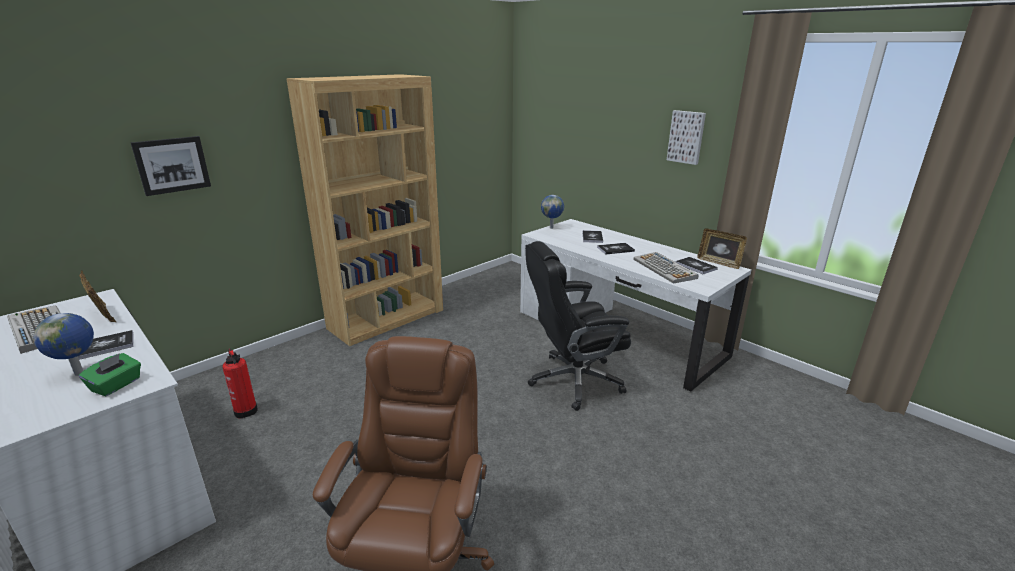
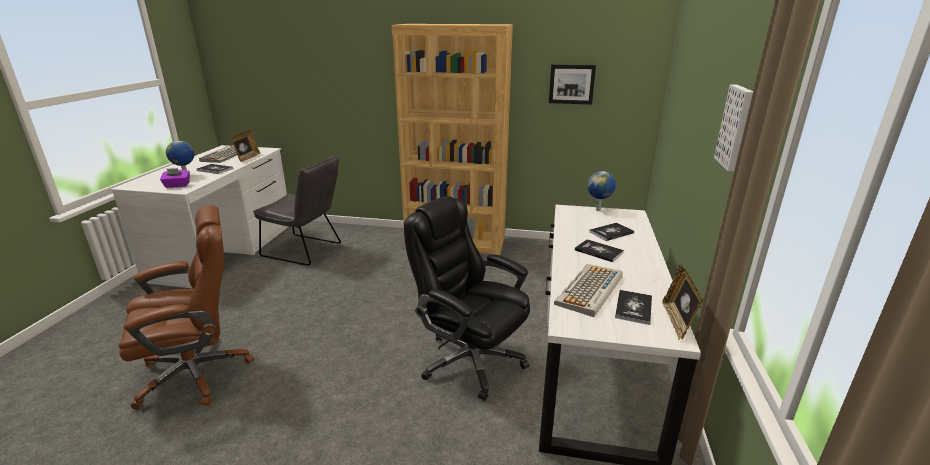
camera: 55 degrees right, 0 degrees up
green tissue box [79,353,141,396] -> purple tissue box [160,168,190,188]
picture [131,136,211,196] -> picture moved to [549,64,596,105]
fire extinguisher [222,349,258,419] -> grey chair [253,154,341,266]

